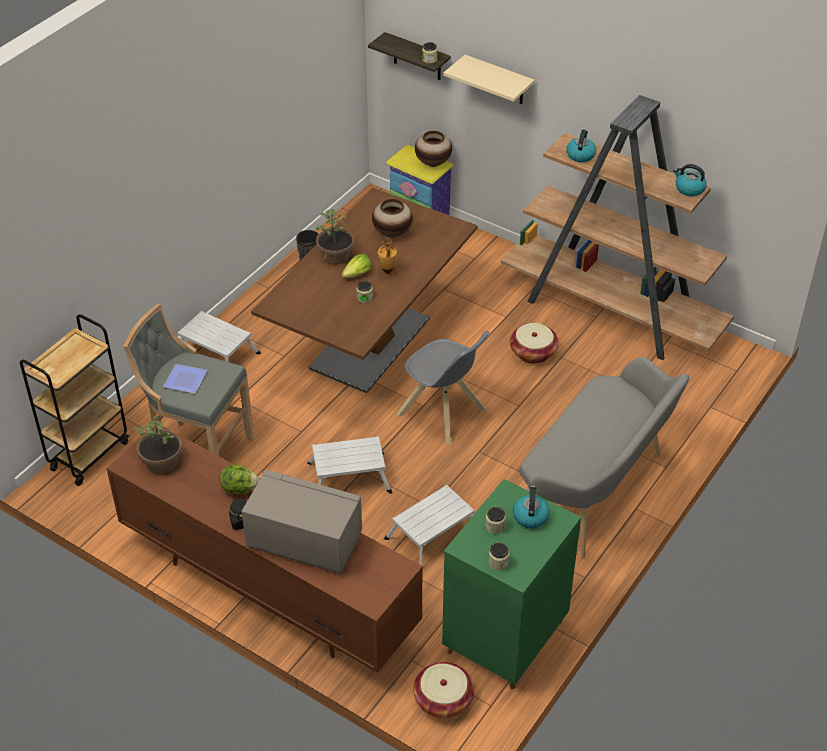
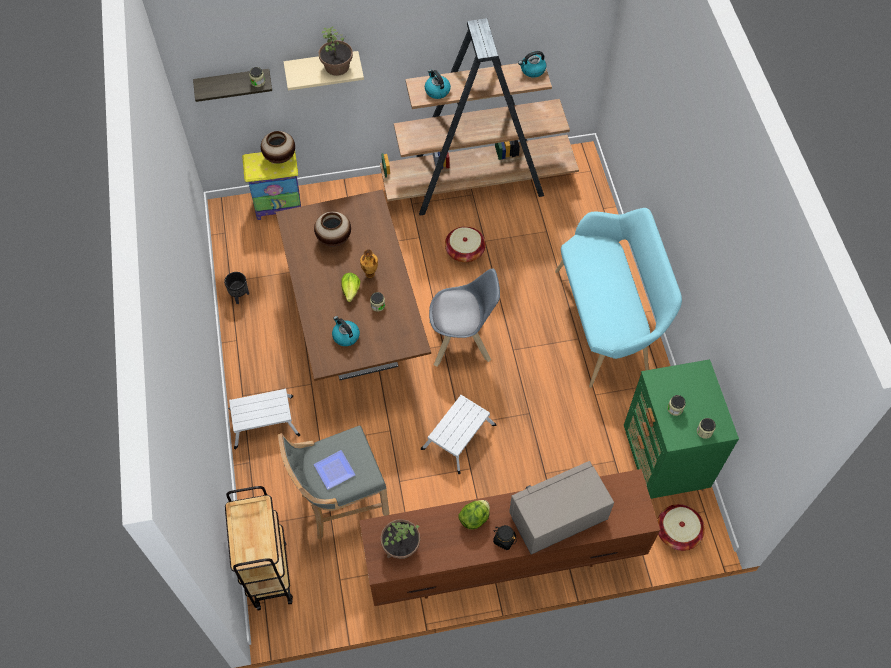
camera: 45 degrees left, 15 degrees up
potted plant [316,209,354,265] -> potted plant moved to [319,27,353,76]
white step ladder [384,485,475,565] -> none
kettle [513,485,550,528] -> kettle moved to [332,316,360,346]
grey bench [519,357,689,559] -> turquoise bench [555,208,682,388]

